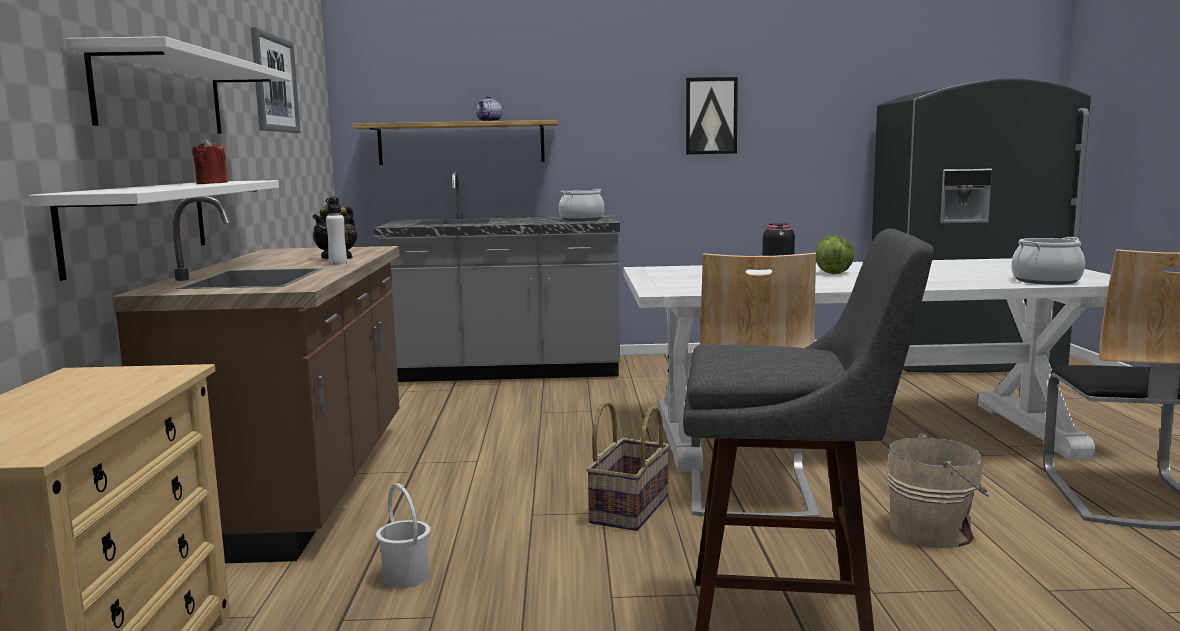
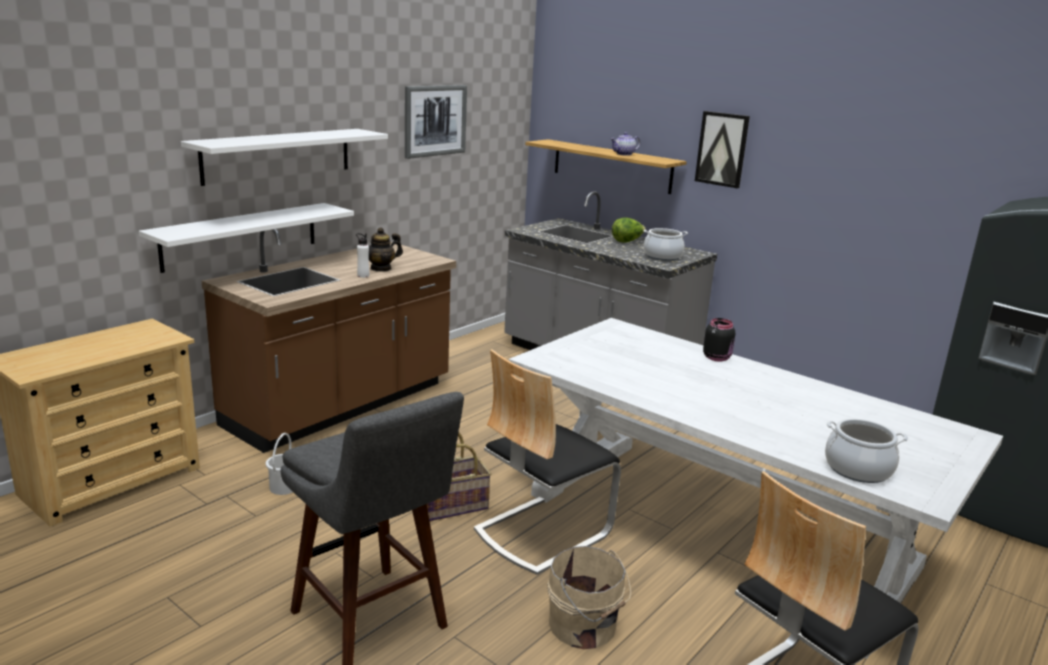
camera: 40 degrees right, 10 degrees up
red candle [192,139,228,184] -> none
picture [686,77,738,154] -> picture moved to [695,111,750,188]
lettuce [815,235,854,274] -> lettuce moved to [612,217,646,243]

